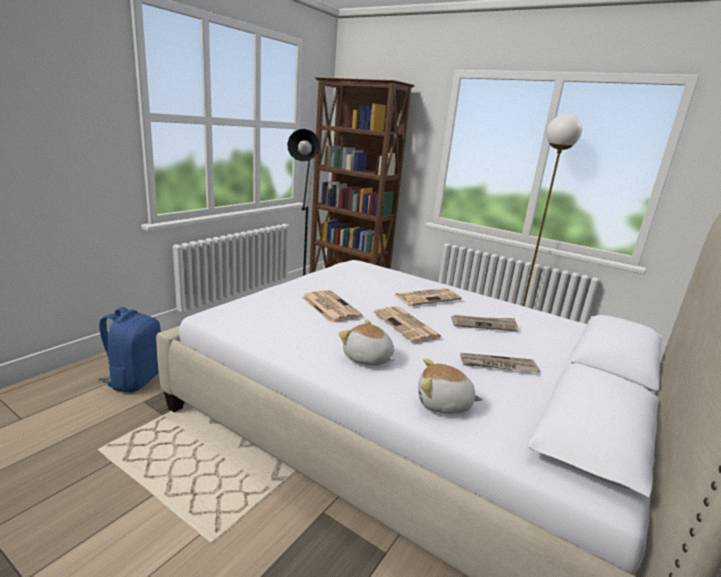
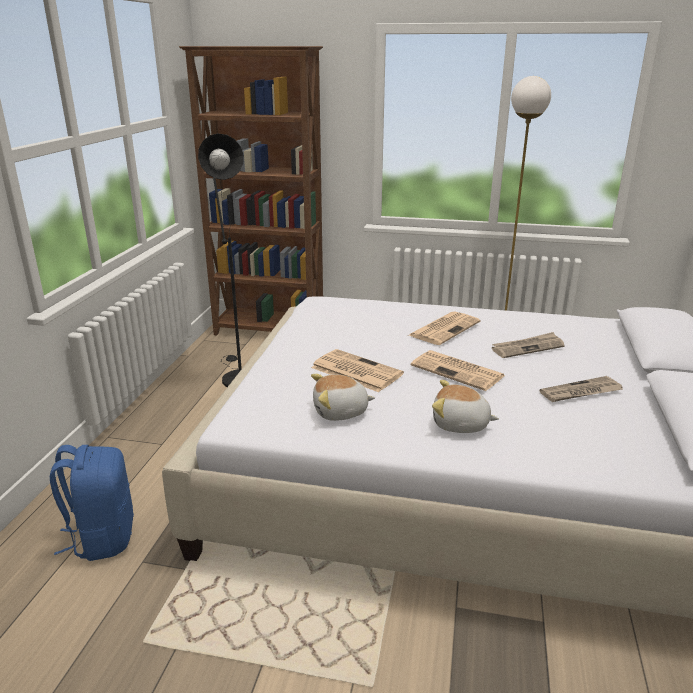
camera: 20 degrees left, 5 degrees up
plush toy [418,358,483,414] -> plush toy moved to [311,374,375,421]

